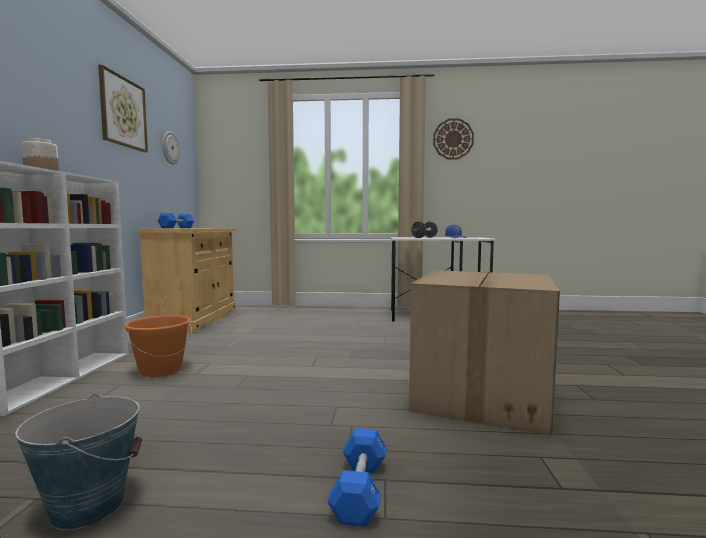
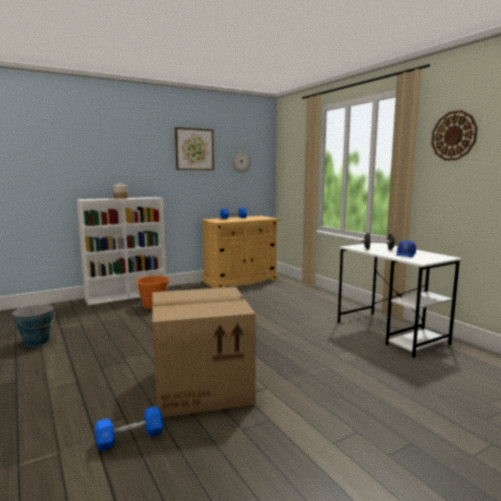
camera: 55 degrees right, 5 degrees up
blue dumbbell [327,428,387,527] -> blue dumbbell moved to [95,406,164,451]

